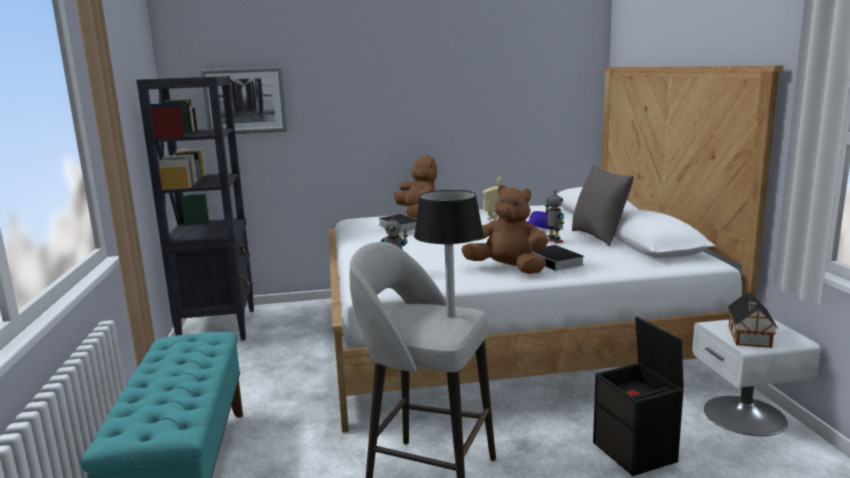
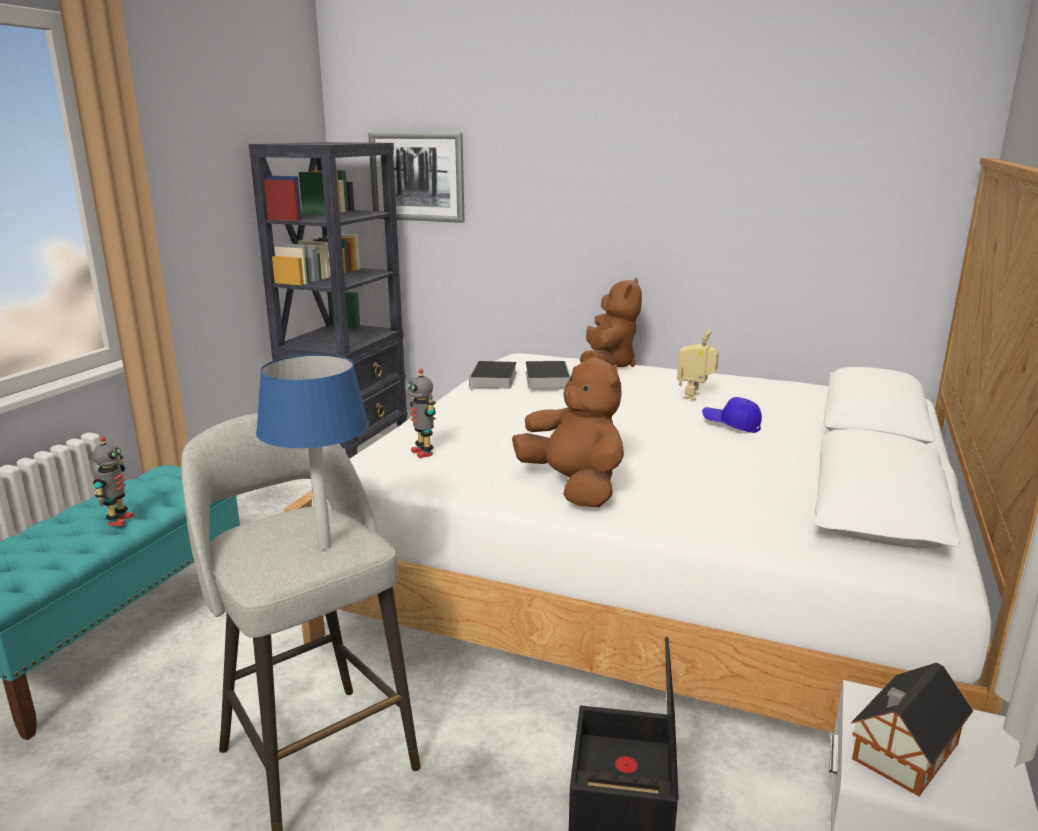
camera: 30 degrees right, 5 degrees up
black table lamp [414,190,484,317] -> blue table lamp [256,354,369,550]
book [532,245,584,273] -> book moved to [469,361,517,391]
toy robot [545,190,564,244] -> toy robot moved to [92,437,134,526]
grey pillow [572,165,634,246] -> none

